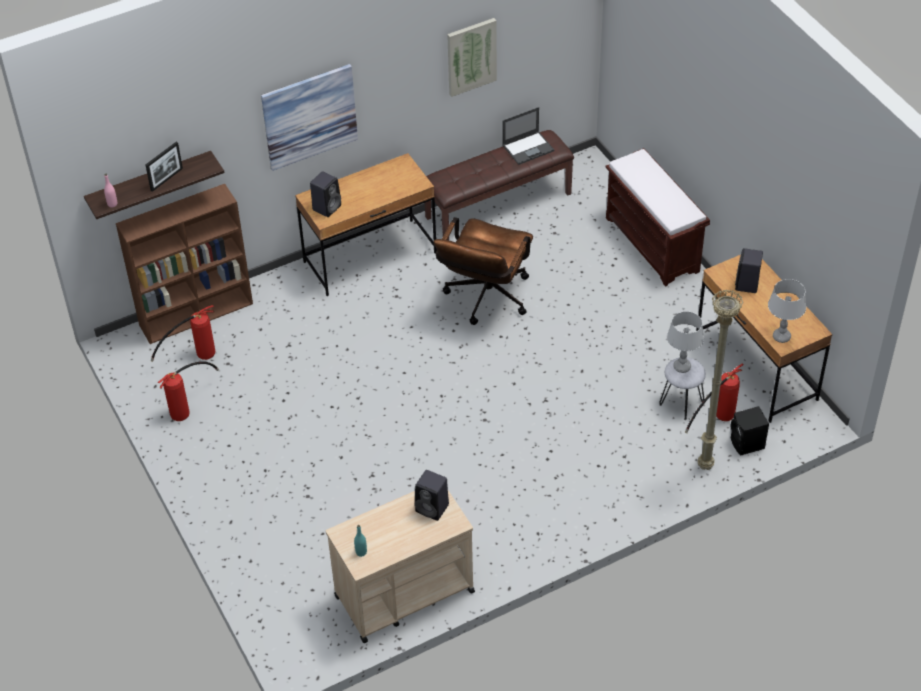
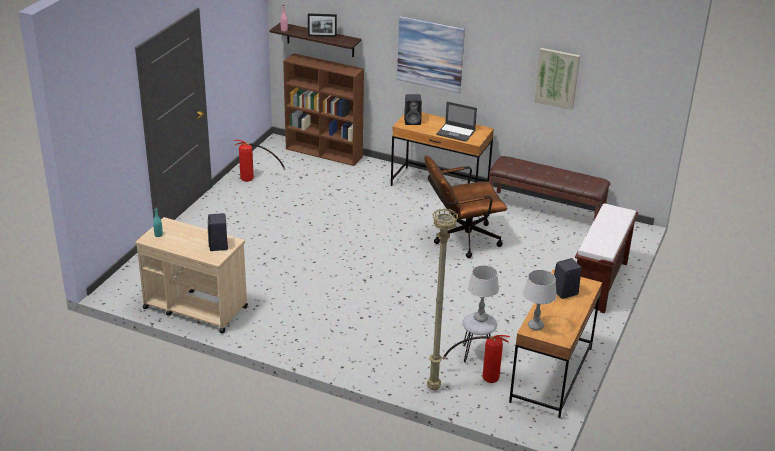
camera: 50 degrees right, 15 degrees down
fire extinguisher [151,305,215,362] -> none
laptop [502,107,554,165] -> laptop moved to [436,102,477,142]
black speaker [731,406,769,456] -> none

